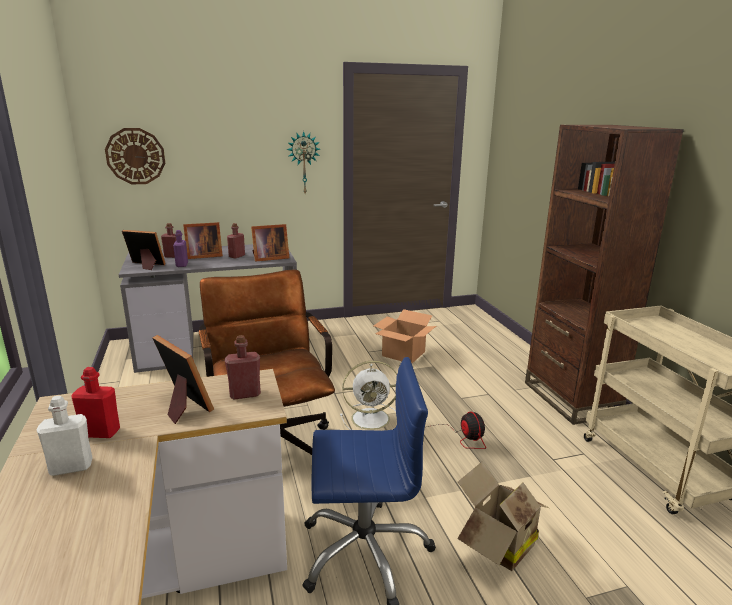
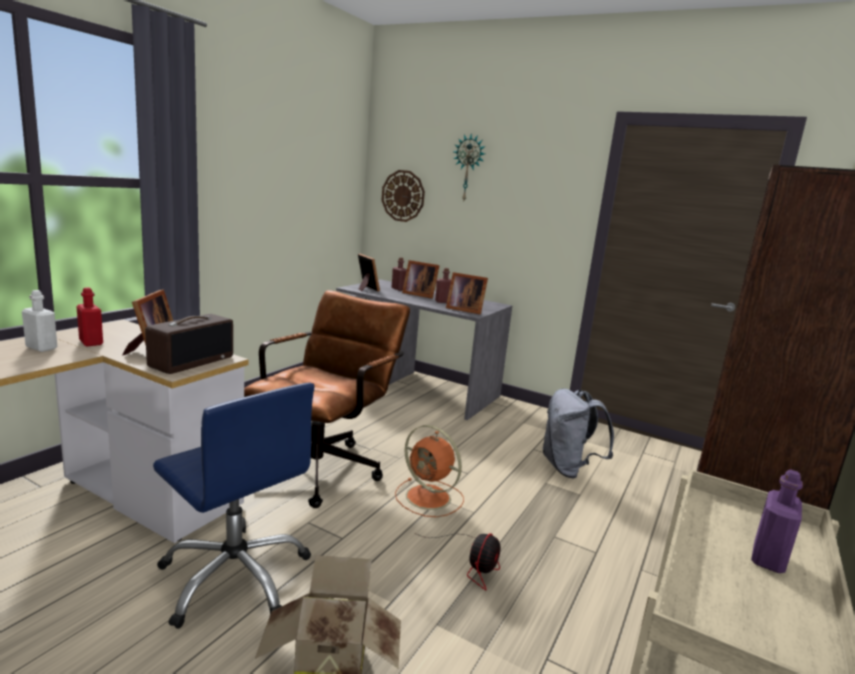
camera: 45 degrees right, 5 degrees down
purple bottle [173,230,188,267] -> purple bottle moved to [751,470,803,573]
red bottle [225,335,261,400] -> radio [145,314,233,374]
wall clock [287,131,320,193] -> wall clock moved to [453,134,485,200]
white fan [340,360,397,430] -> orange fan [395,425,464,517]
cardboard box [374,309,436,363] -> grey backpack [542,388,614,479]

